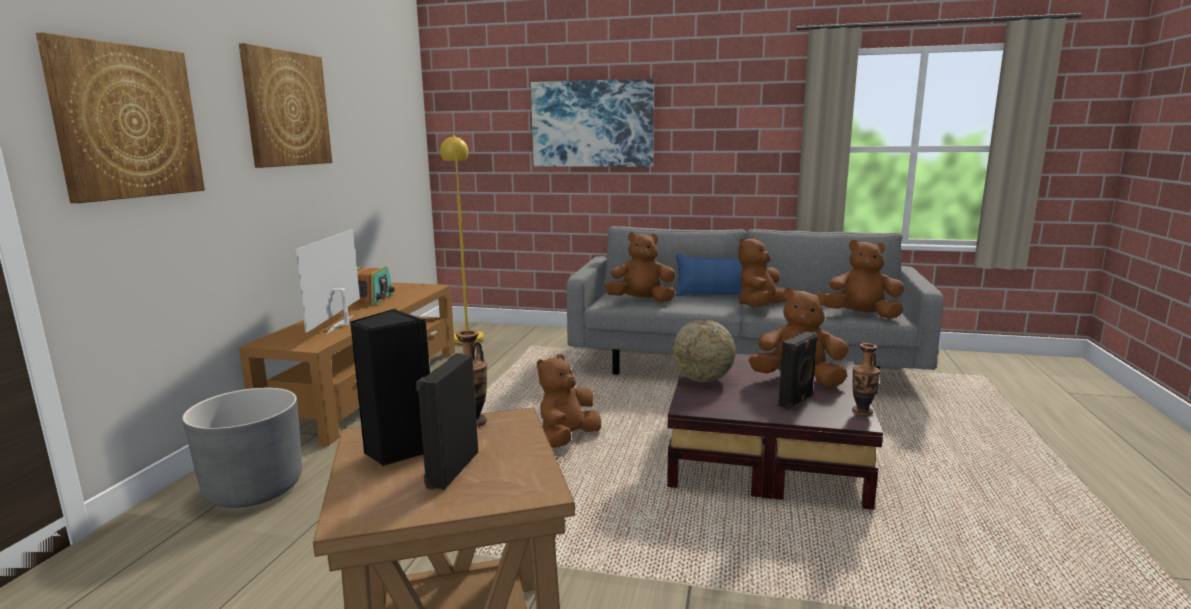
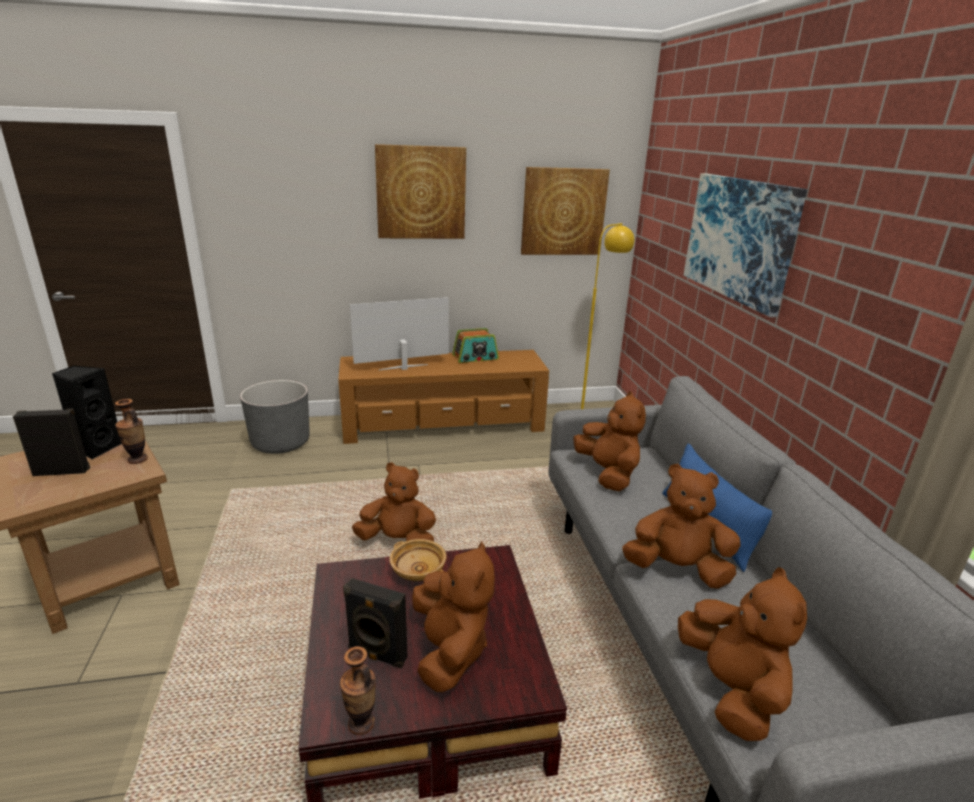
camera: 65 degrees right, 10 degrees up
picture [36,32,205,203] -> picture moved to [521,167,610,255]
globe [672,320,735,382] -> beige bowl [389,539,447,581]

